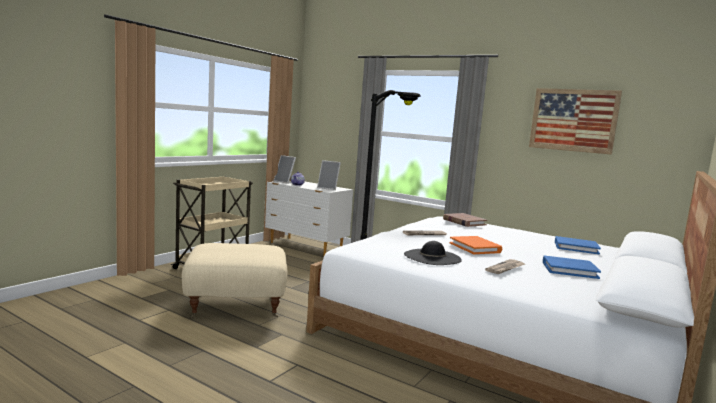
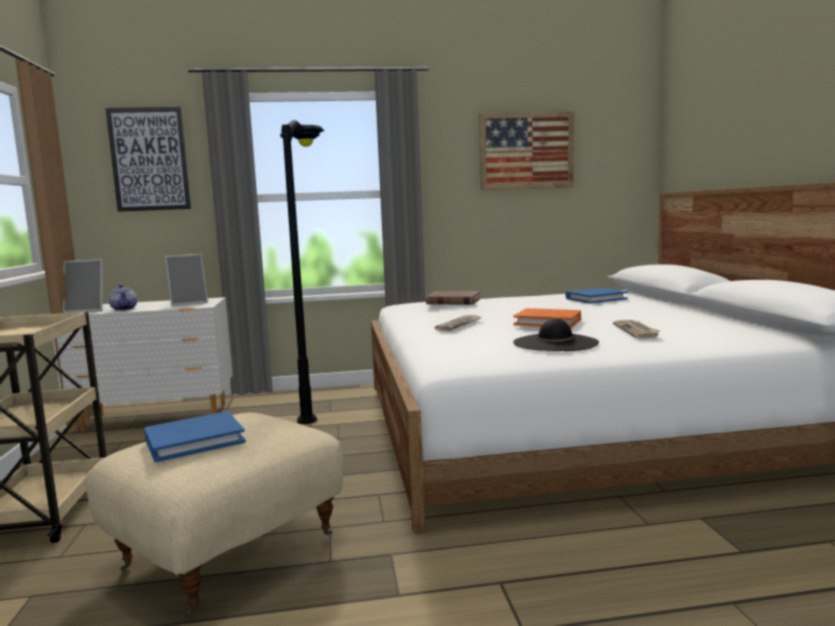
camera: 40 degrees left, 0 degrees up
blue book [543,256,601,279] -> blue book moved to [144,412,246,462]
none -> picture [106,107,191,212]

